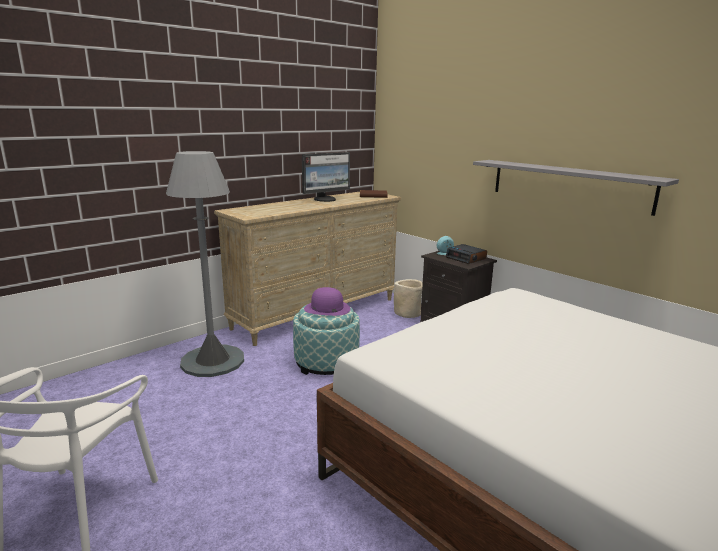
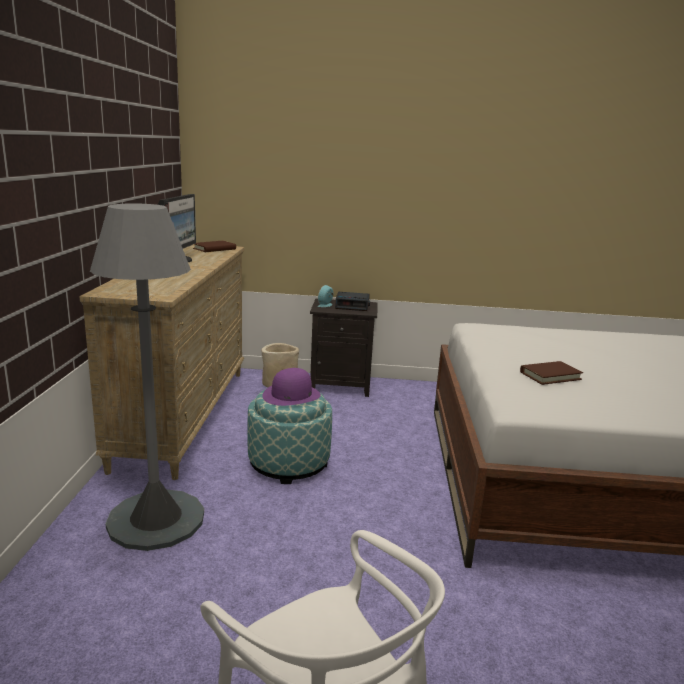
camera: 45 degrees left, 0 degrees up
grey shelf [473,160,679,216] -> none
none -> brown book [520,361,583,385]

